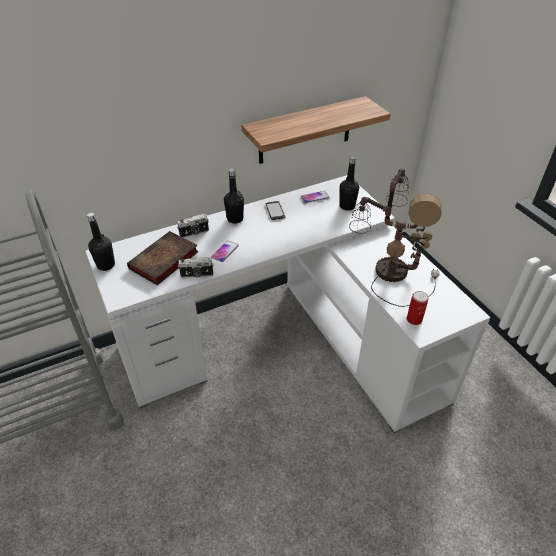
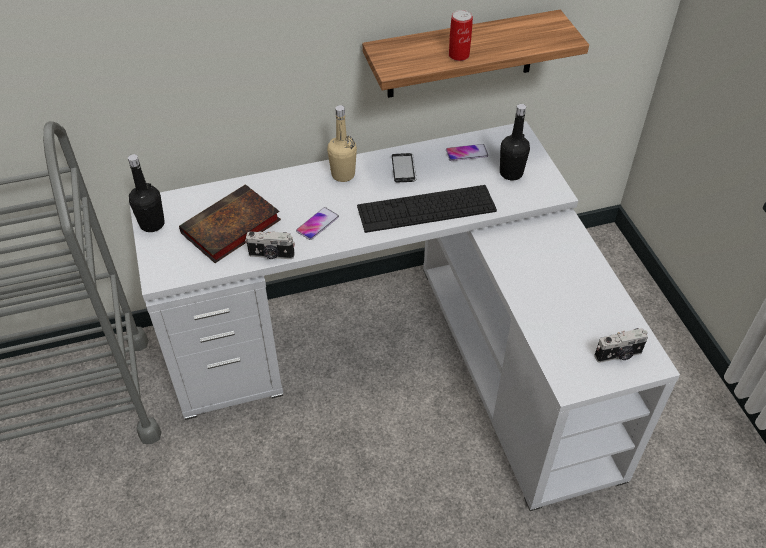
camera: 10 degrees right, 5 degrees up
camera [177,214,209,238] -> camera moved to [594,328,648,363]
black bottle [224,168,244,224] -> beige bottle [327,105,357,182]
table lamp [349,168,442,307] -> none
can [407,291,429,325] -> can moved to [449,10,473,61]
none -> keyboard [357,185,497,233]

